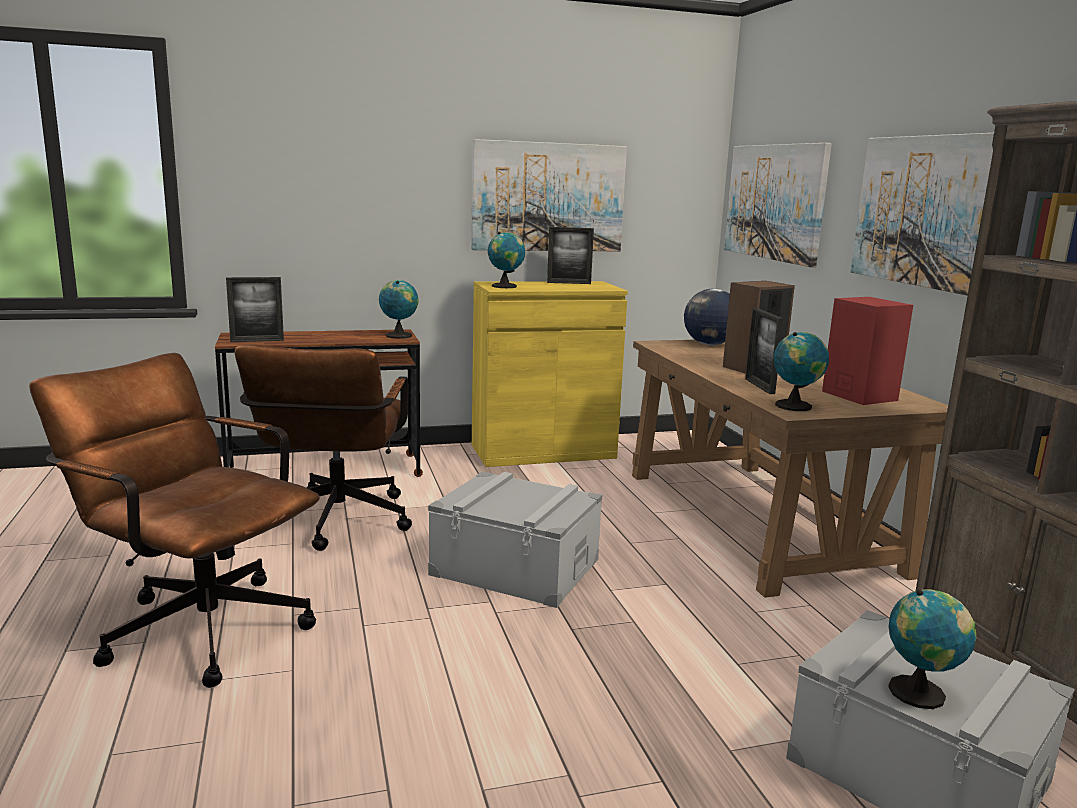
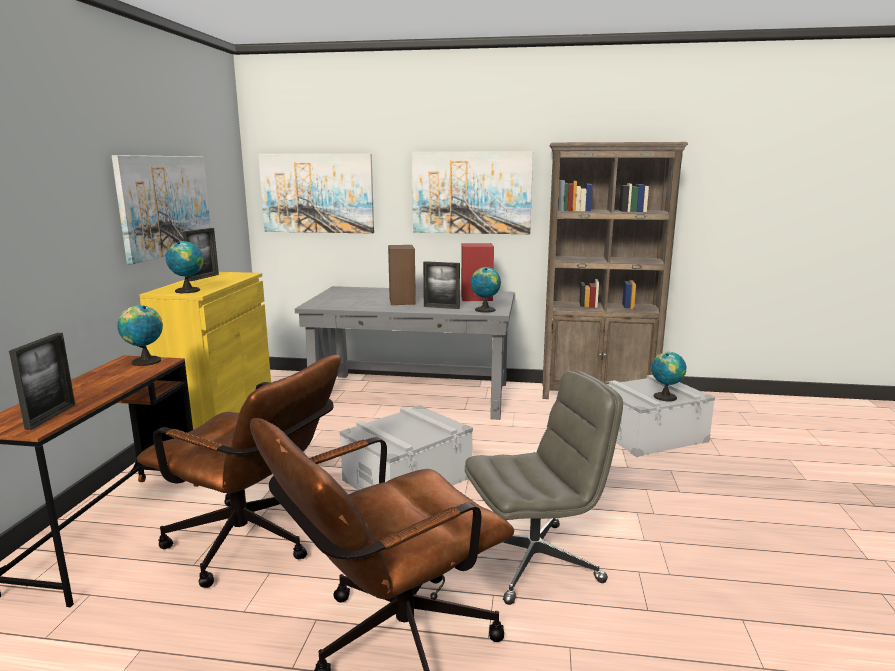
camera: 65 degrees left, 0 degrees up
brown desk [632,340,948,598] -> grey desk [295,286,514,420]
globe [684,289,730,345] -> none
none -> grey office chair [465,371,623,605]

